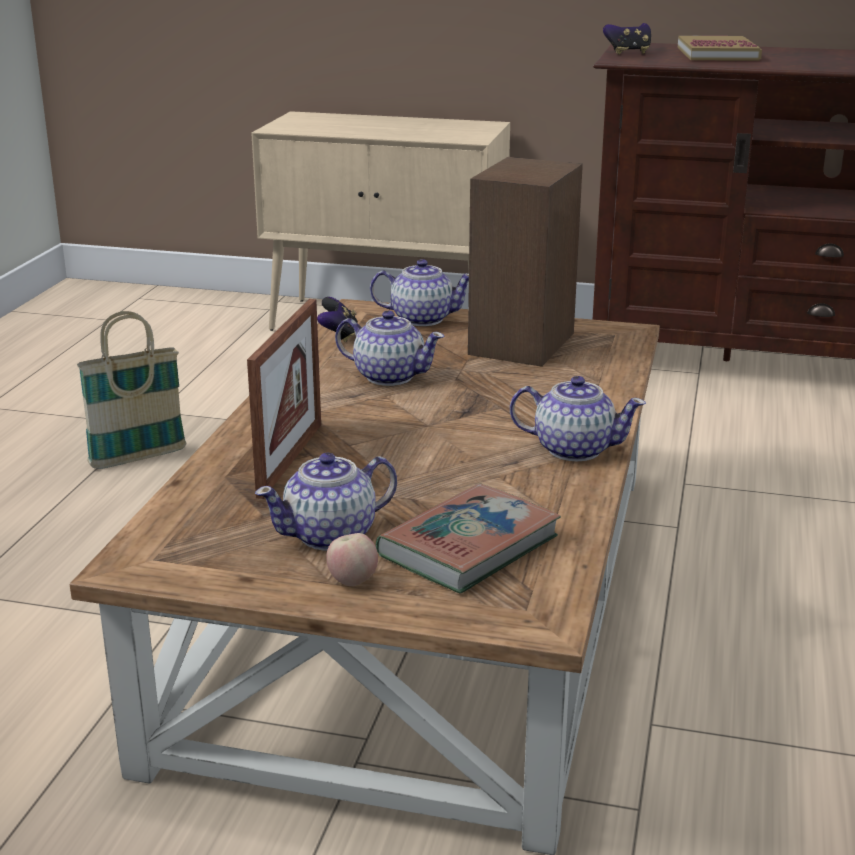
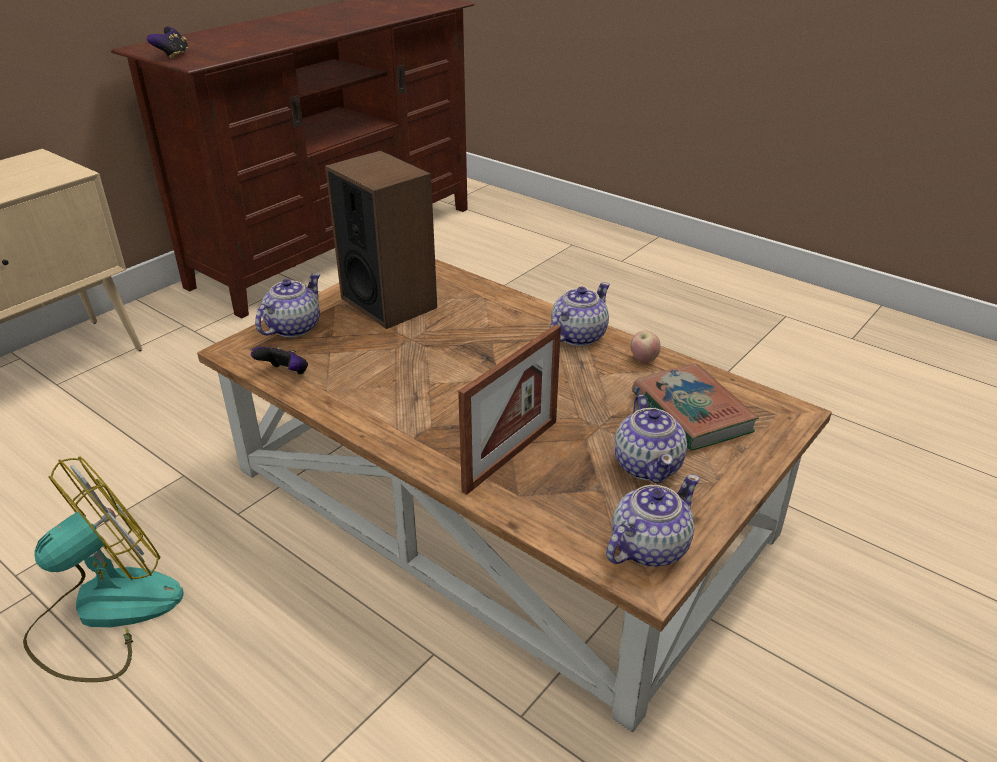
camera: 65 degrees left, 10 degrees up
basket [77,311,186,469] -> fan [23,456,183,682]
picture frame [247,299,321,499] -> picture frame turned 90 degrees clockwise [458,324,561,495]
apple [326,533,378,586] -> apple moved to [631,331,661,363]
teapot [335,311,444,386] -> teapot moved to [606,474,700,567]
book [678,36,762,61] -> none

